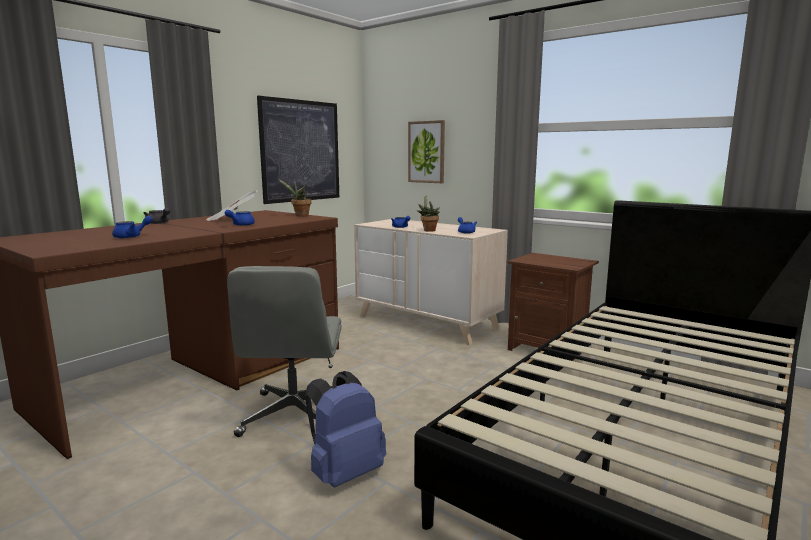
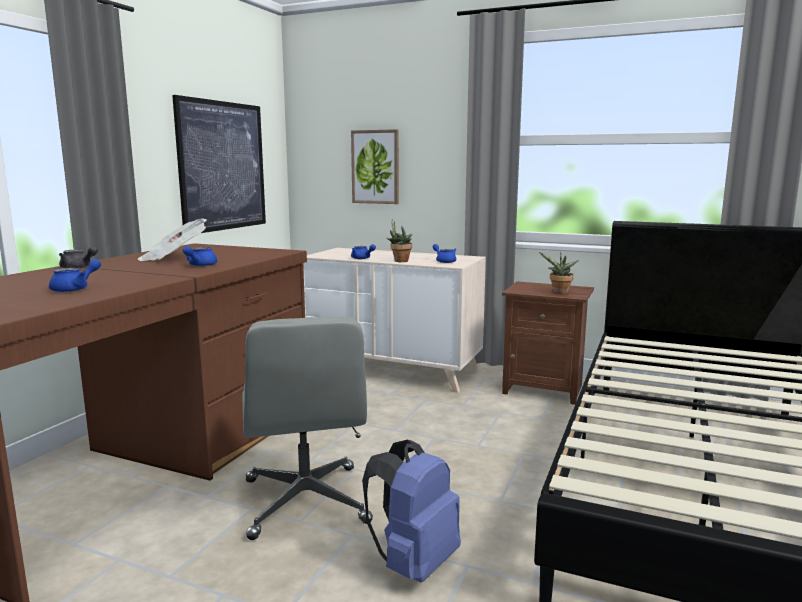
camera: 15 degrees left, 0 degrees up
potted plant [277,179,312,216] -> potted plant moved to [539,252,579,294]

